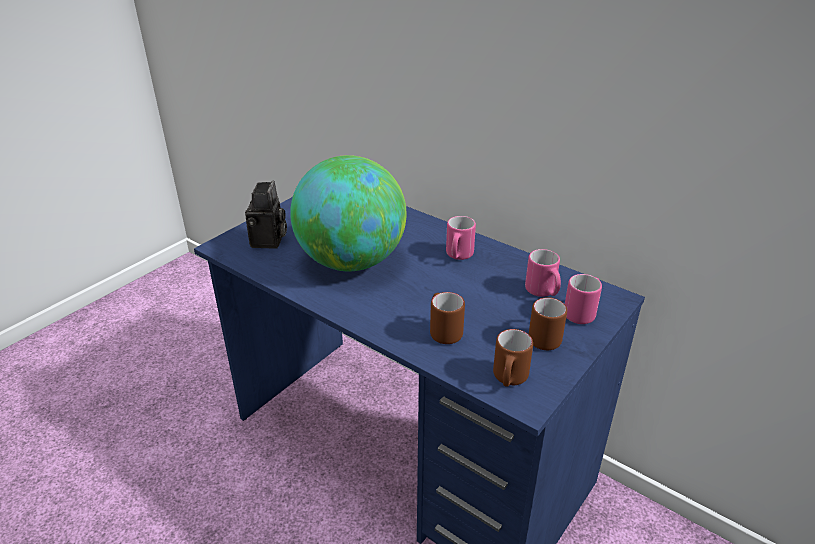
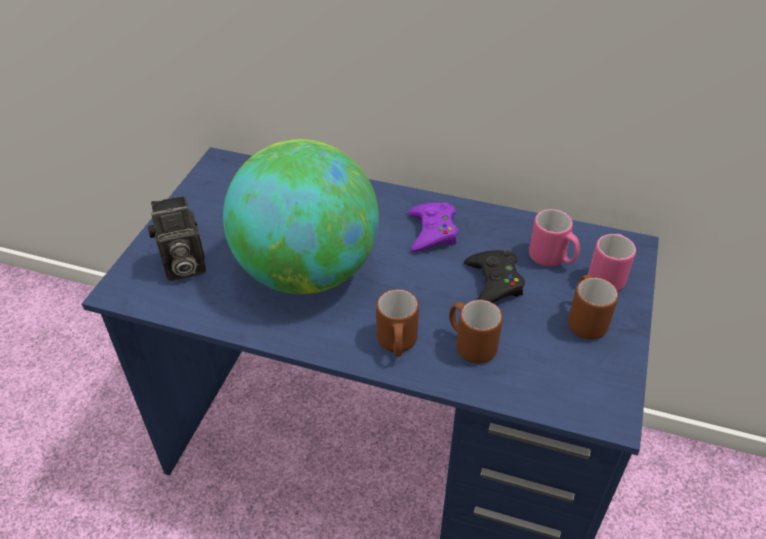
camera: 20 degrees left, 10 degrees up
camera [245,180,287,249] -> camera turned 90 degrees clockwise [148,195,206,281]
pink mug [446,216,476,260] -> purple game controller [408,202,458,252]
brown mug [493,329,533,387] -> brown mug moved to [377,289,419,357]
none -> black game controller [464,250,525,303]

